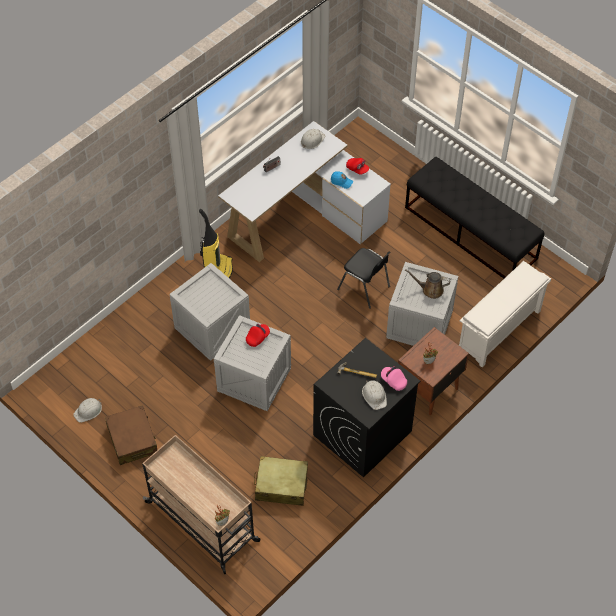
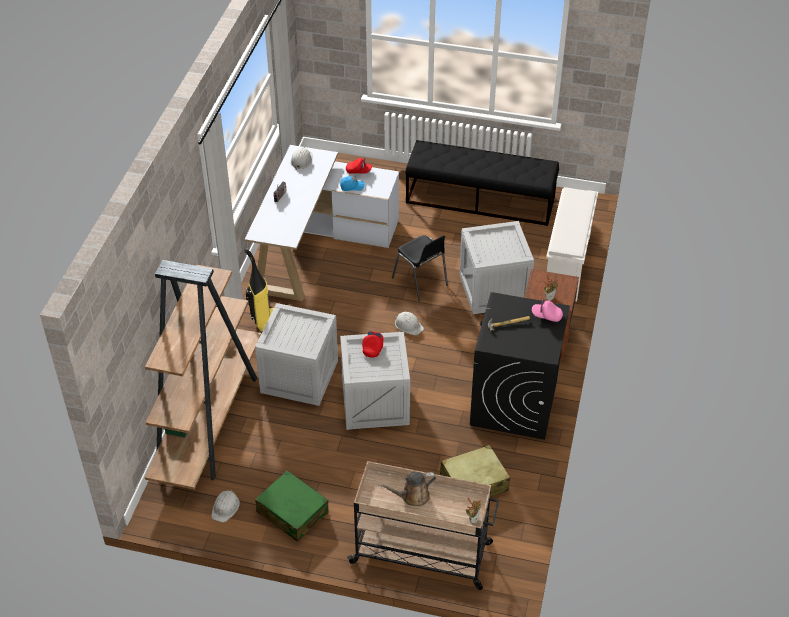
camera: 30 degrees left, 10 degrees down
brown suitcase [105,405,157,465] -> green suitcase [255,470,329,542]
black chair [337,248,391,309] -> black chair turned 45 degrees clockwise [392,235,448,301]
white hard hat [362,380,387,410] -> white hard hat moved to [395,312,424,335]
brown watering can [405,269,451,299] -> brown watering can moved to [378,472,436,506]
none -> brown bookcase [145,260,261,489]

